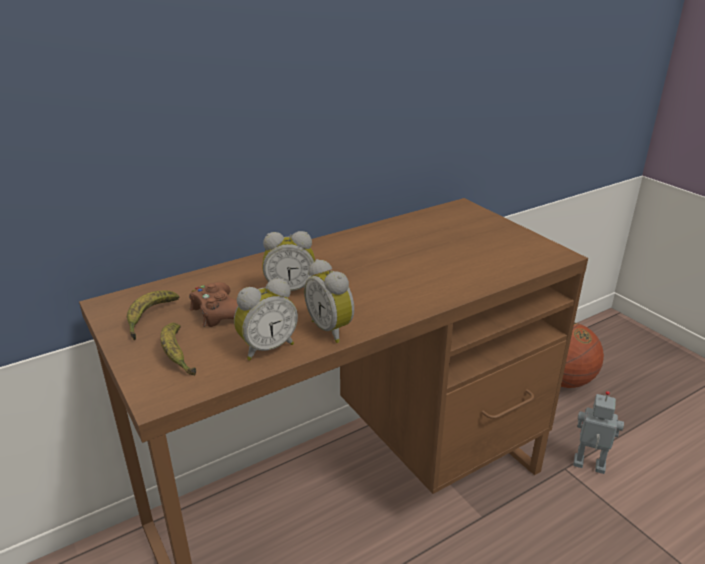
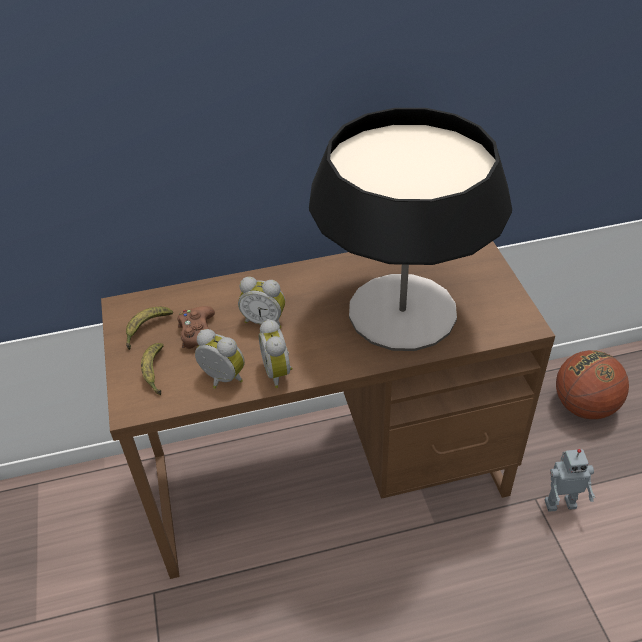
camera: 20 degrees right, 15 degrees up
alarm clock [234,278,298,361] -> alarm clock turned 135 degrees counterclockwise [195,329,245,389]
toy robot [573,391,624,474] -> toy robot turned 135 degrees clockwise [545,449,595,512]
none -> table lamp [309,108,512,351]

